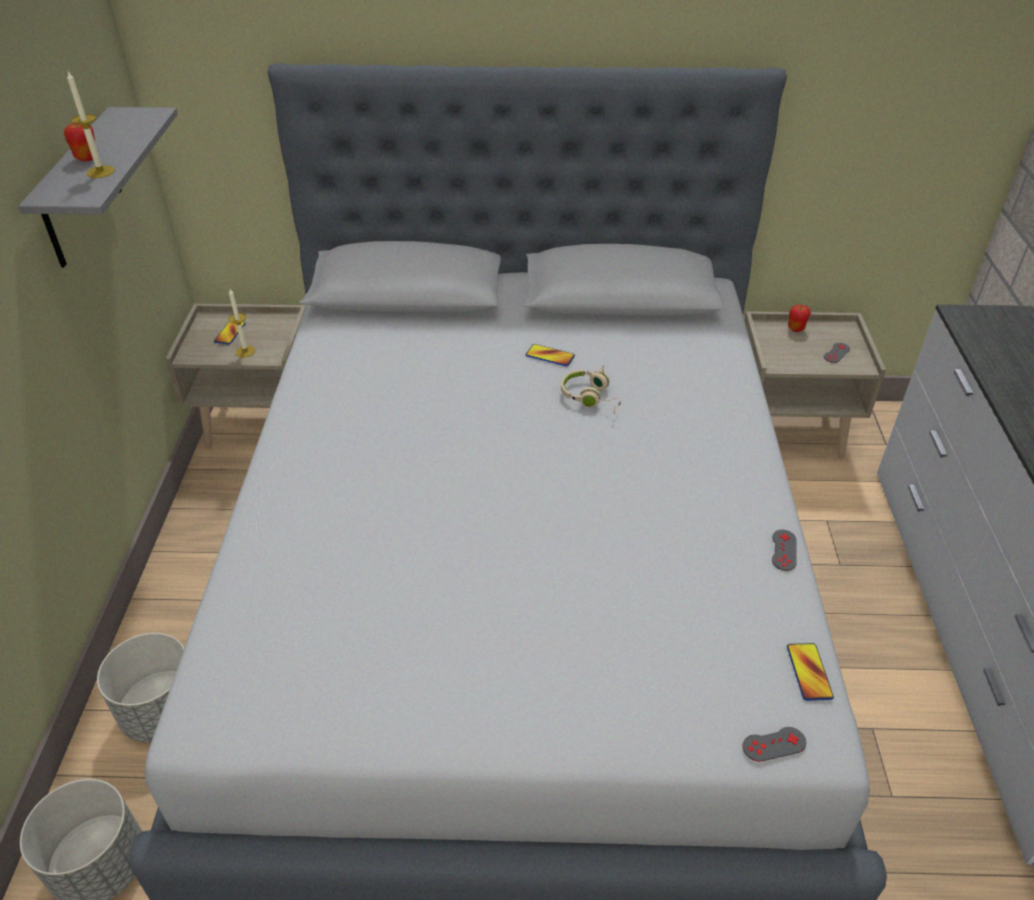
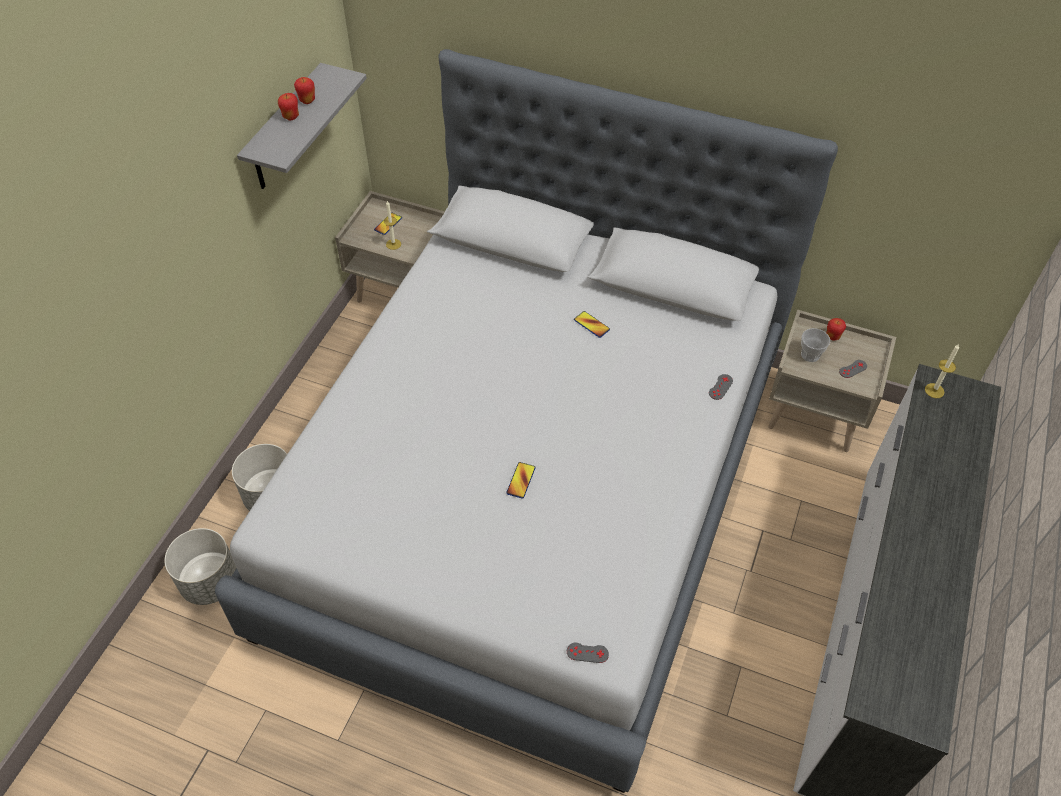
camera: 20 degrees right, 10 degrees up
candle [67,71,115,178] -> candle moved to [925,344,959,398]
beige headphones [561,365,621,414] -> none
grey game controller [772,530,797,571] -> grey game controller moved to [709,374,733,400]
phone [787,643,834,701] -> phone moved to [506,462,536,499]
none -> apple [294,77,315,104]
none -> cup [801,328,830,362]

